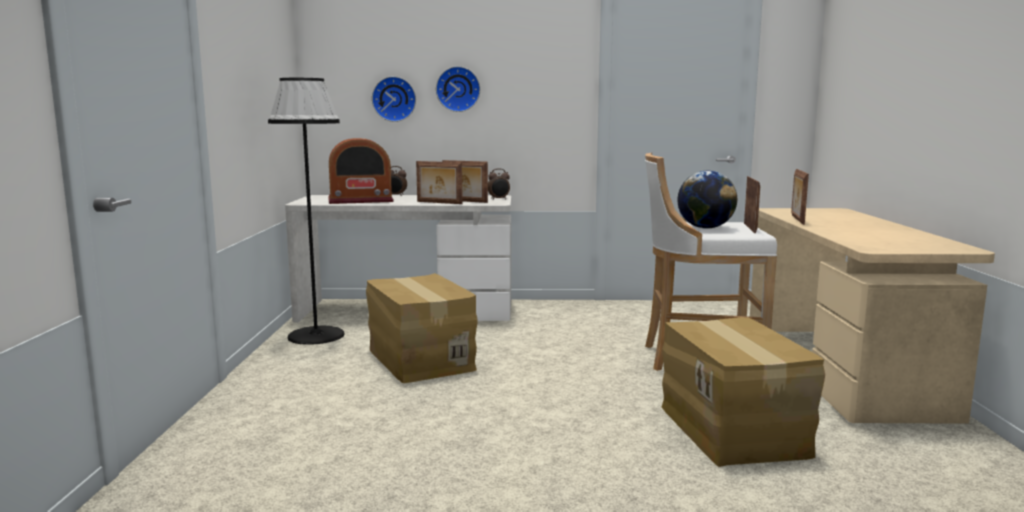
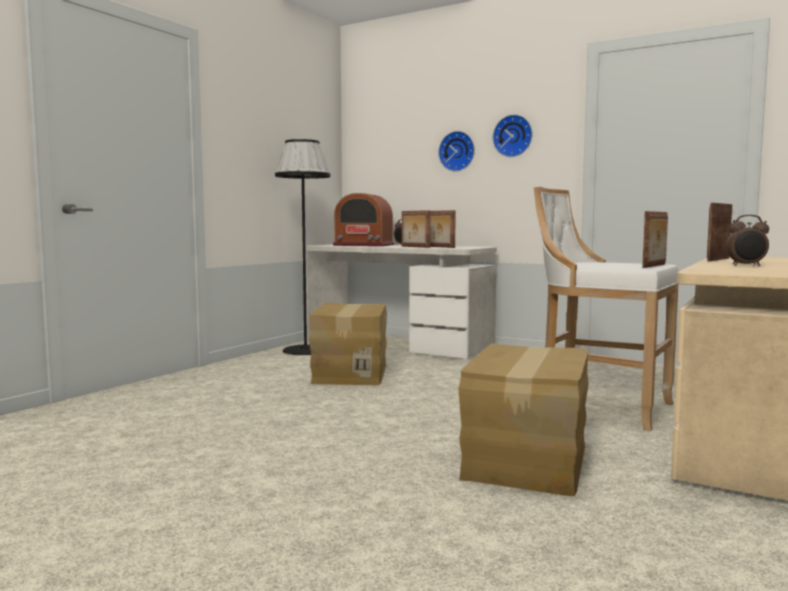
camera: 30 degrees right, 5 degrees down
wall clock [372,76,416,122] -> wall clock moved to [493,115,532,157]
alarm clock [488,169,510,200] -> alarm clock moved to [726,215,769,266]
globe [677,171,737,229] -> none

